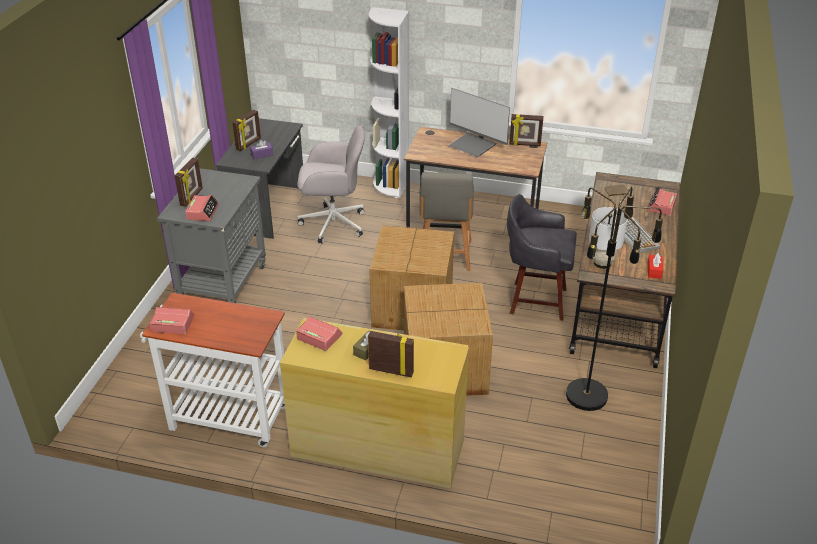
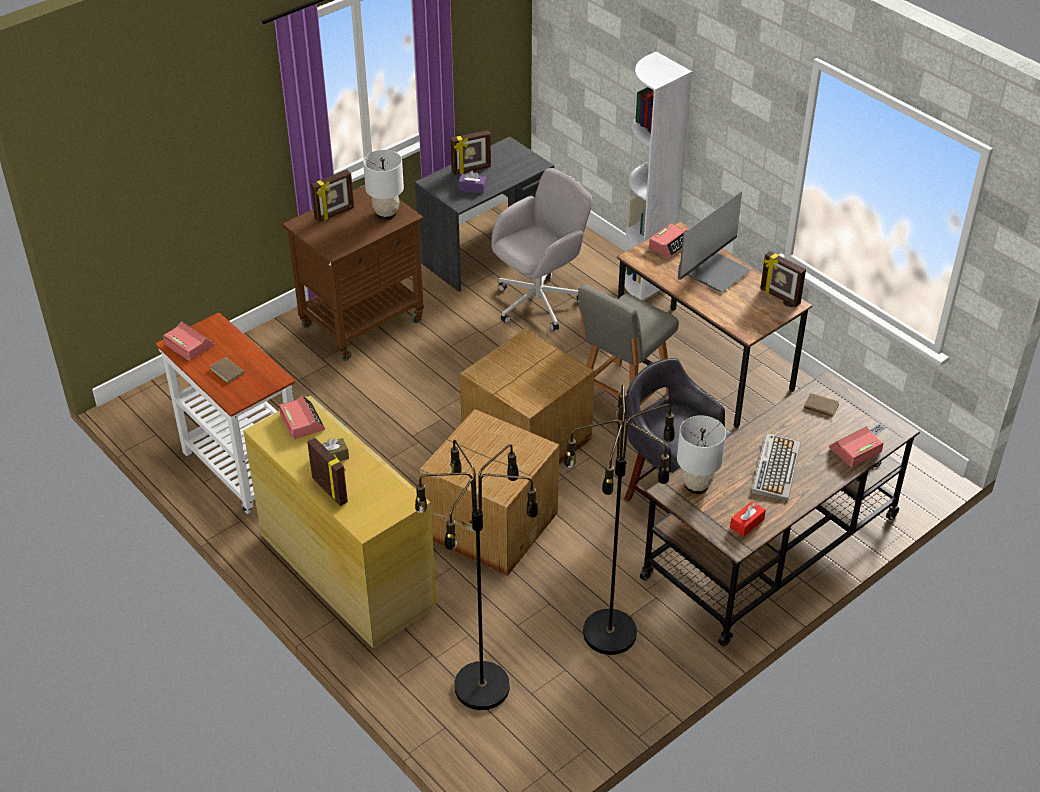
camera: 35 degrees right, 5 degrees up
grey cart [157,168,266,303] -> brown cart [282,185,424,361]
alarm clock [185,194,219,221] -> alarm clock moved to [649,224,688,259]
grey office chair [297,125,365,244] -> grey office chair turned 75 degrees counterclockwise [491,168,592,331]
monitor [449,88,510,157] -> monitor turned 120 degrees counterclockwise [678,192,751,292]
none -> brown book [209,354,244,383]
none -> white table lamp [363,150,404,220]
none -> floor lamp [415,440,538,710]

